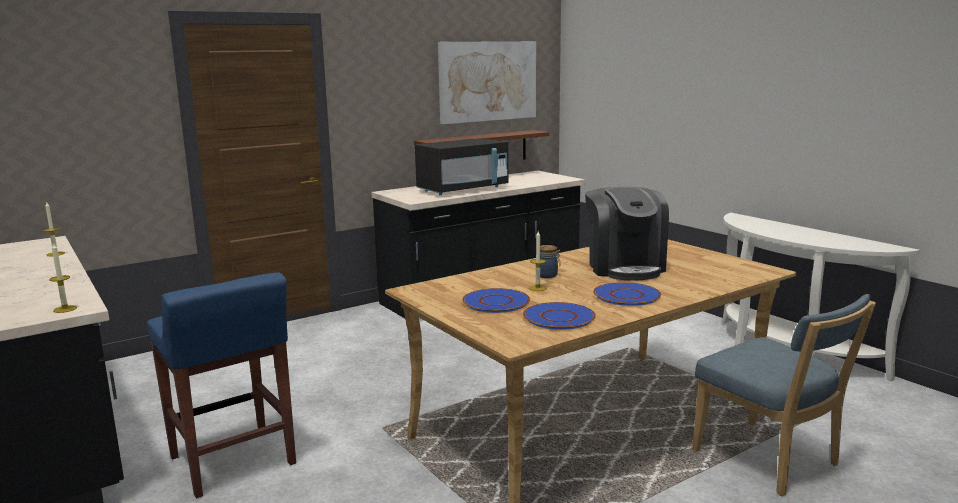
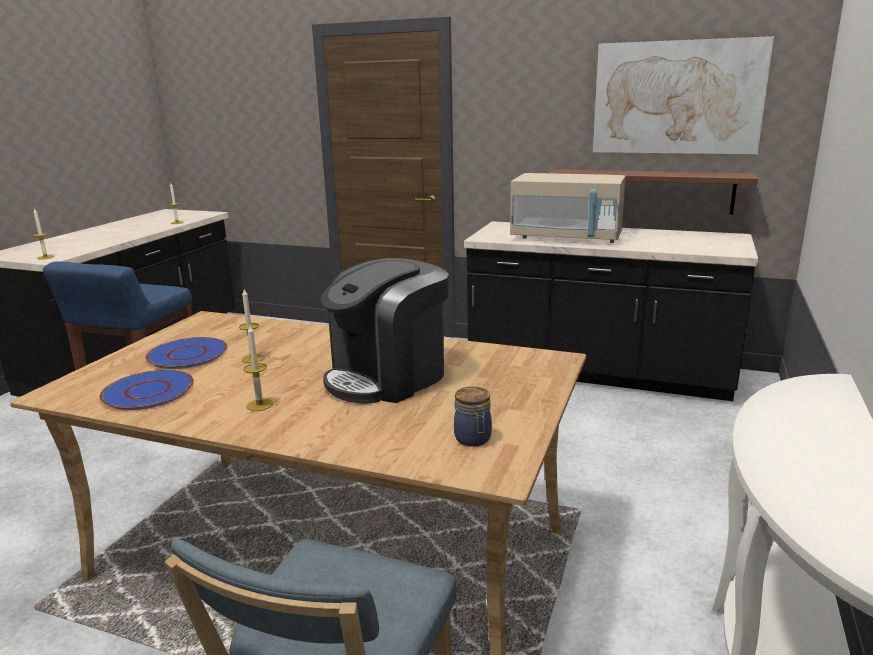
camera: 55 degrees right, 5 degrees up
black microwave [415,138,508,195] -> beige microwave [510,173,626,243]
jar [540,245,561,278] -> jar moved to [454,387,492,447]
blue plate [593,282,661,306] -> candle [243,326,273,411]

